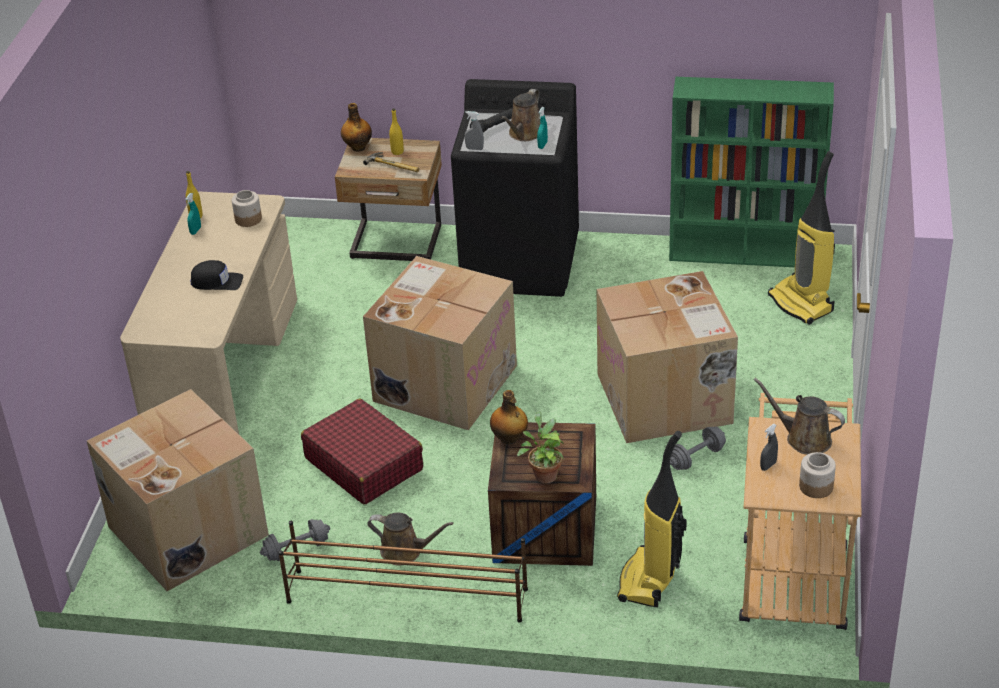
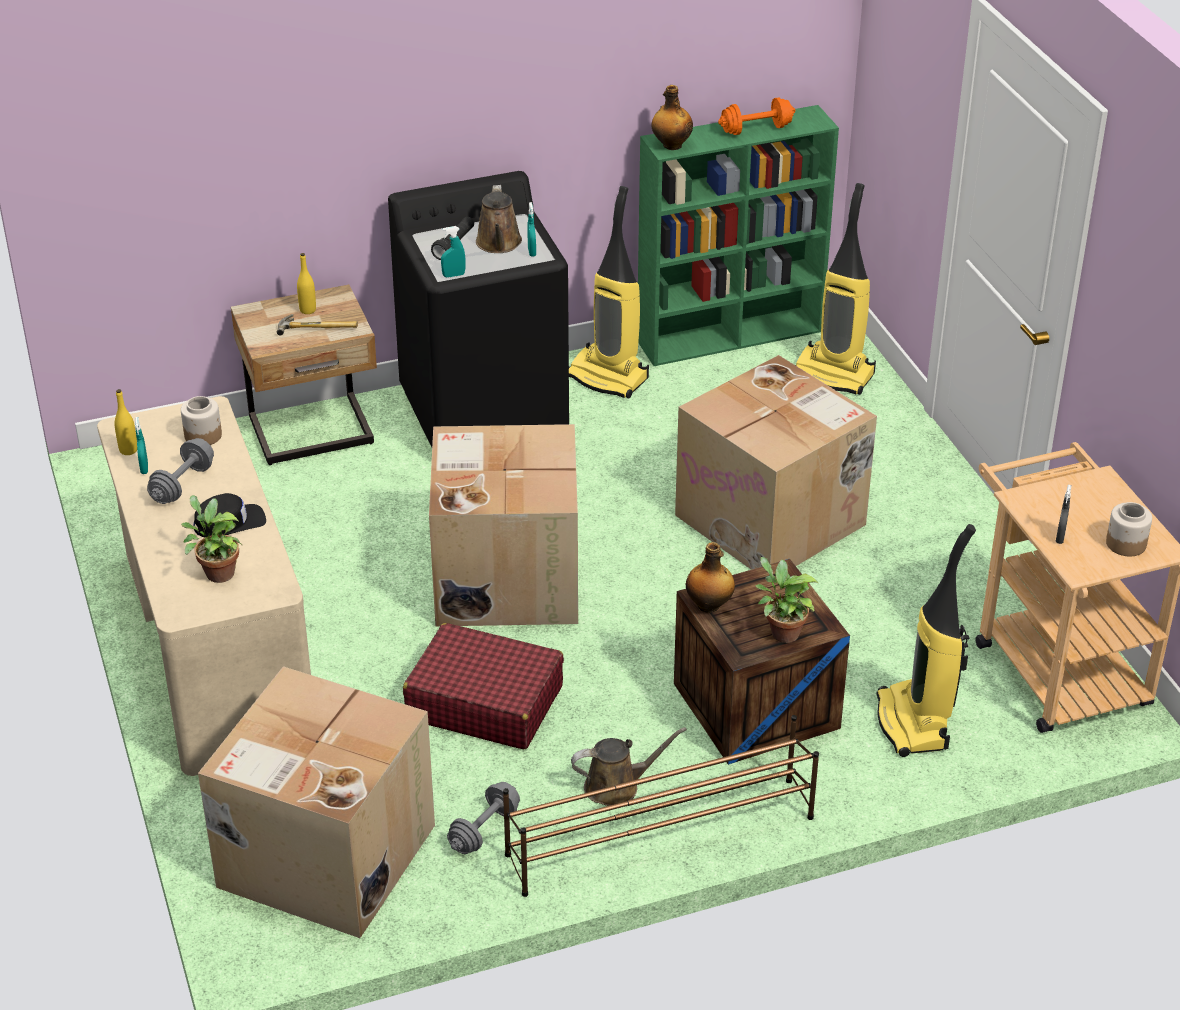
camera: 30 degrees left, 0 degrees up
bottle [341,103,372,152] -> bottle moved to [652,85,693,150]
grey spray bottle [465,111,484,150] -> turquoise spray bottle [441,226,466,277]
grey dumbbell [670,427,726,470] -> grey dumbbell moved to [147,438,214,504]
brown watering can [754,378,845,455] -> none
none -> potted plant [181,495,242,583]
none -> vacuum cleaner [569,186,649,399]
none -> orange dumbbell [718,98,795,135]

